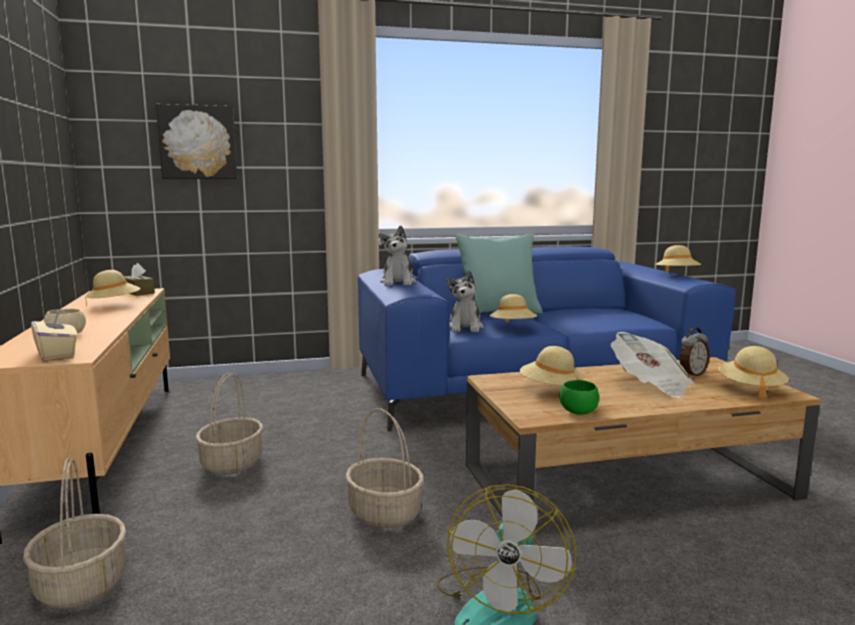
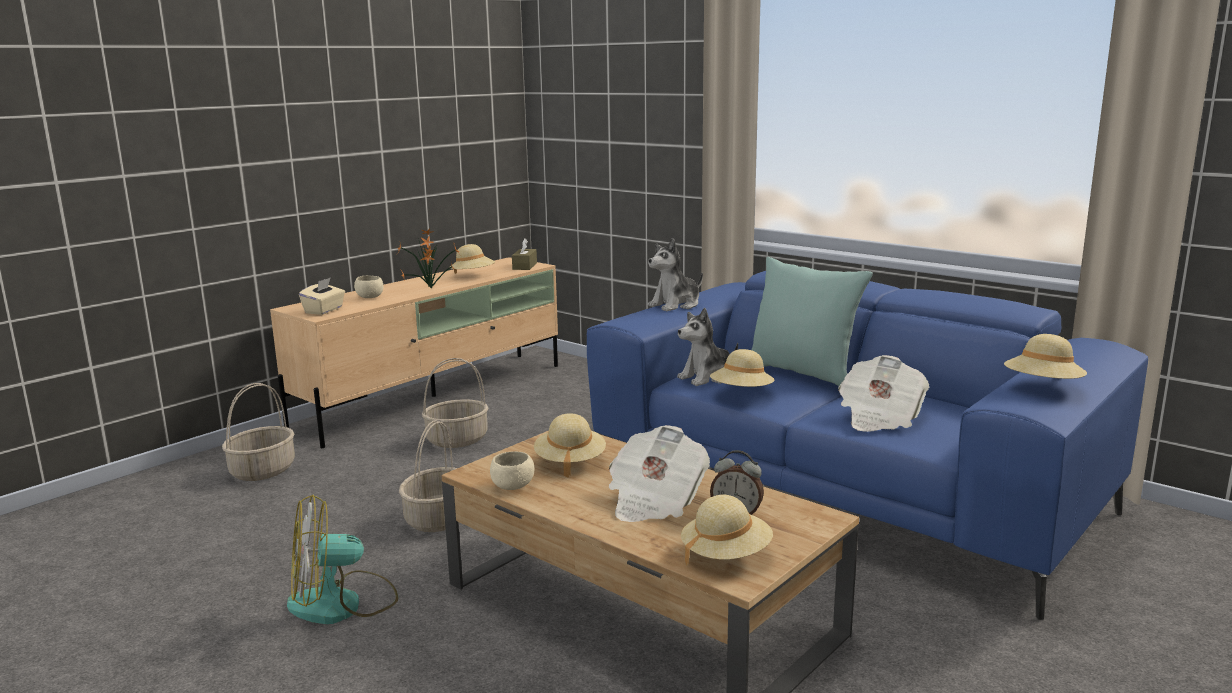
camera: 55 degrees right, 5 degrees up
picture [156,104,237,179] -> none
green bowl [559,380,599,415] -> beige bowl [490,451,534,490]
none -> potted plant [397,228,460,288]
none -> newspaper [838,355,929,432]

